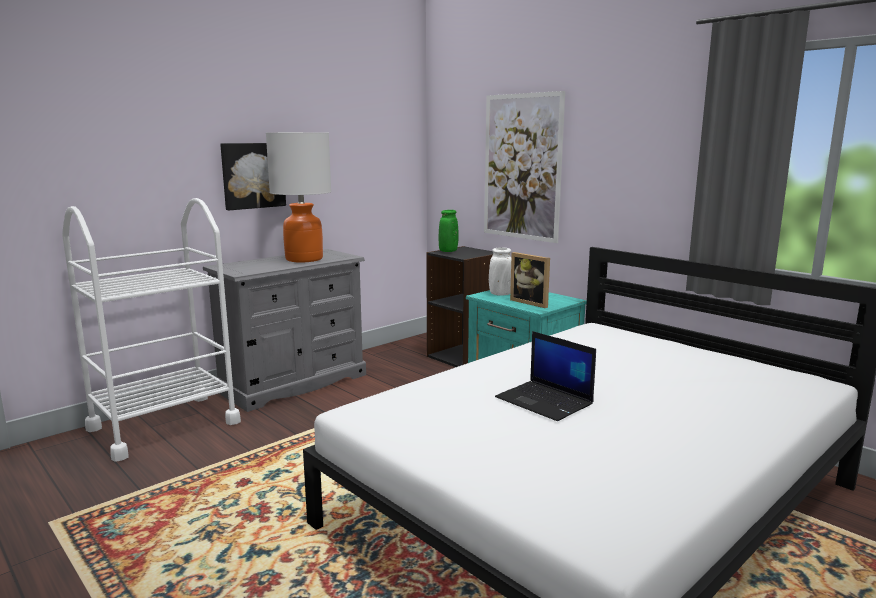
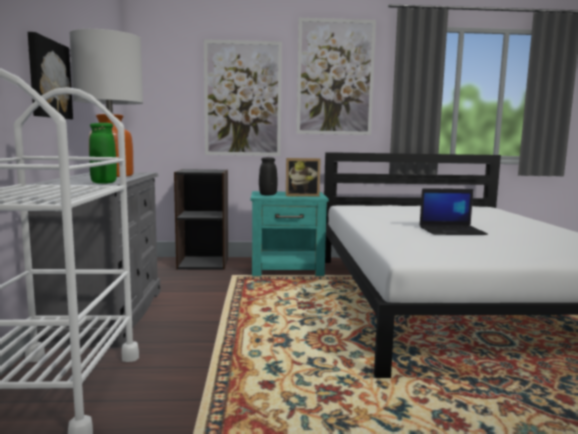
camera: 50 degrees left, 5 degrees down
green vase [439,210,459,252] -> green vase moved to [89,123,117,184]
white vase [489,248,511,296] -> black vase [259,157,277,196]
none -> picture [296,18,376,135]

